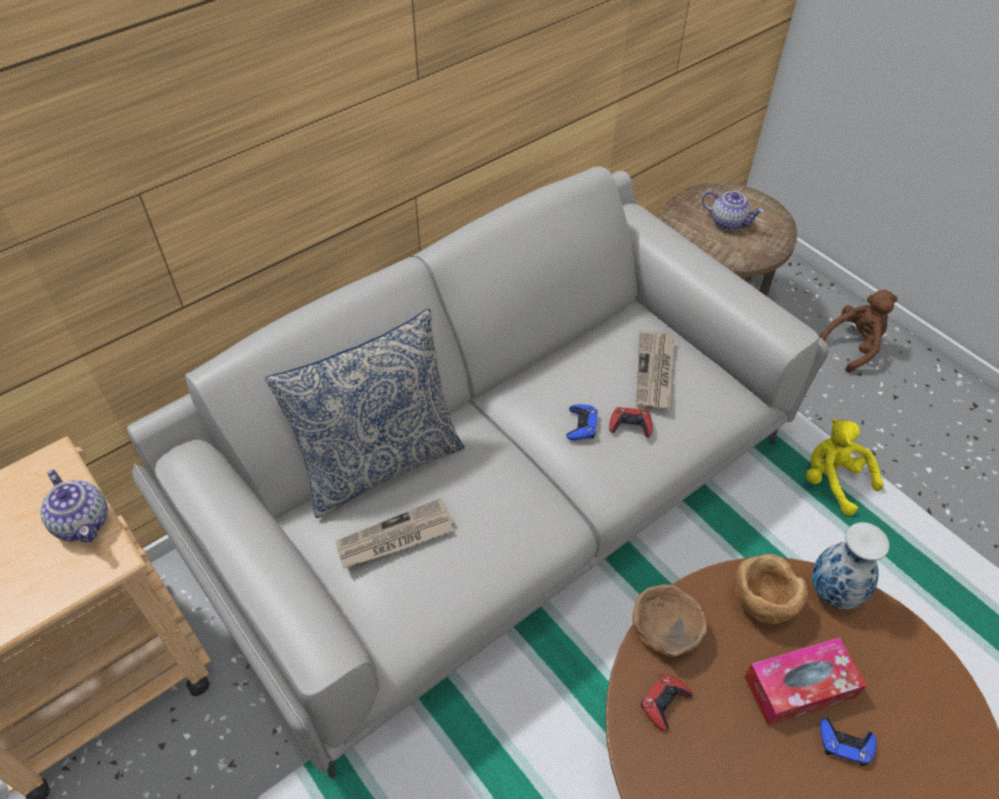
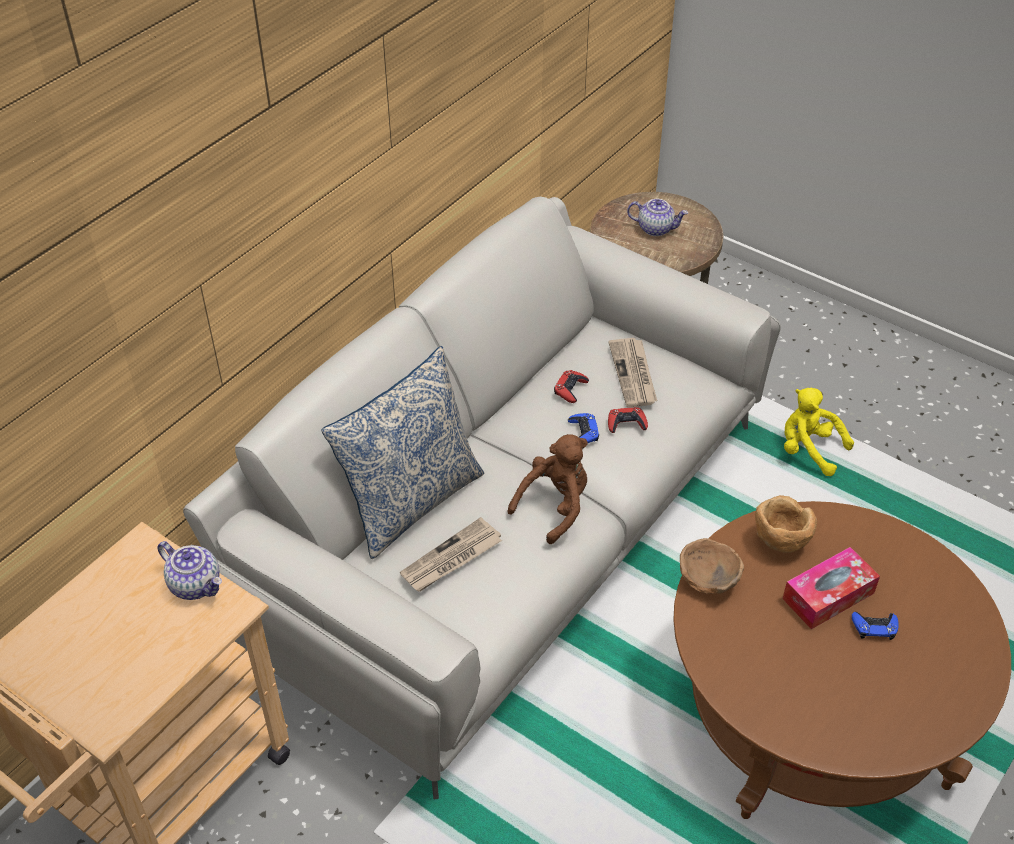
camera: 15 degrees left, 5 degrees down
red game controller [641,674,692,731] -> red game controller moved to [554,370,589,403]
vase [812,522,889,609] -> none
brown plush toy [819,290,898,372] -> brown plush toy moved to [507,434,588,544]

